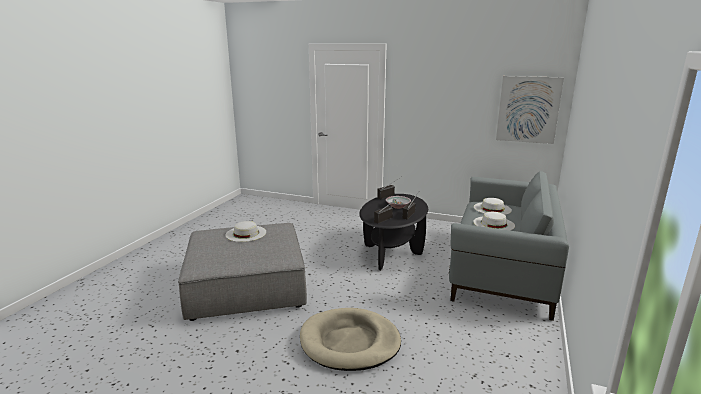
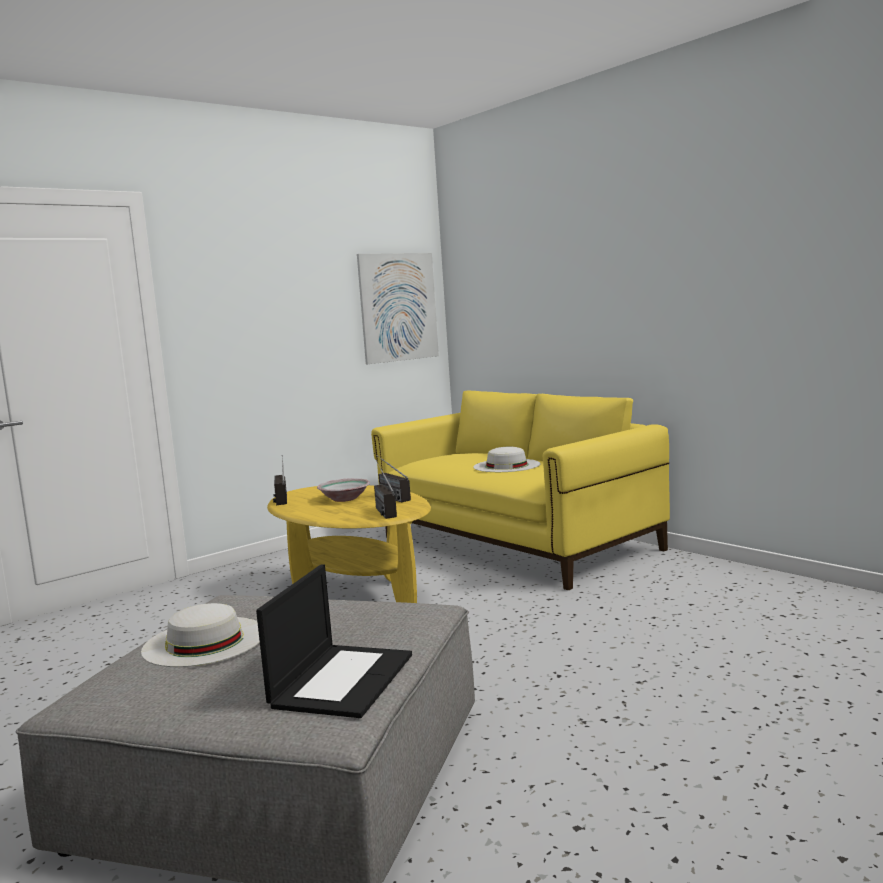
camera: 60 degrees left, 10 degrees down
beige dog bed [300,308,401,371] -> none
black coffee table [359,194,428,270] -> yellow coffee table [267,485,431,603]
grey sofa [449,171,569,321] -> yellow sofa [371,390,670,590]
white hat [474,198,512,215] -> none
none -> laptop [256,564,412,718]

